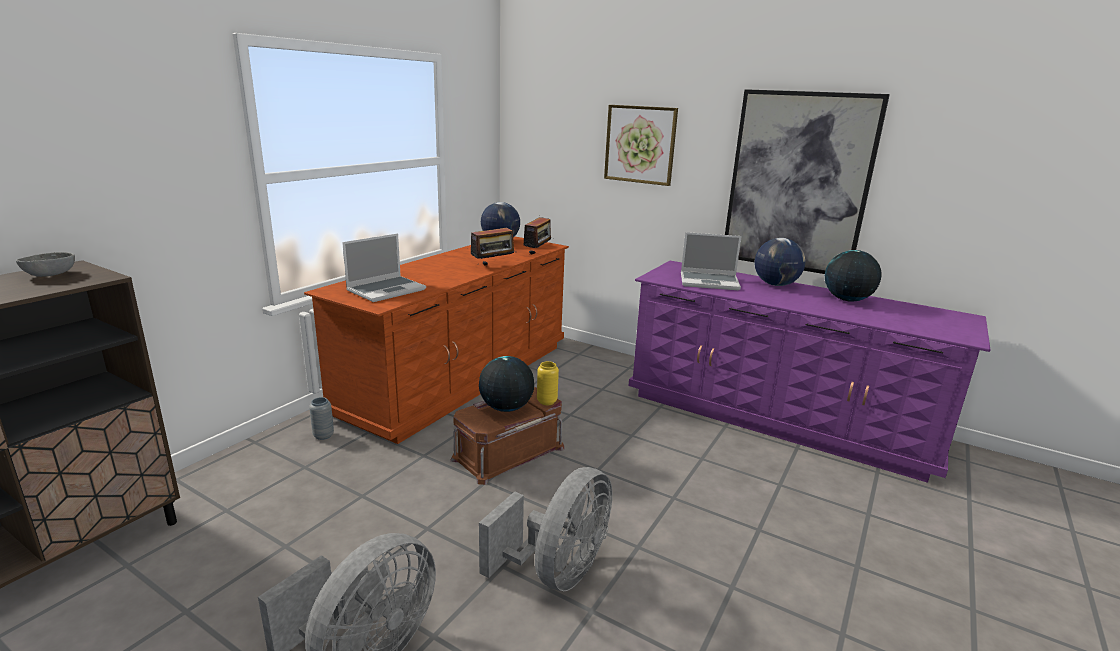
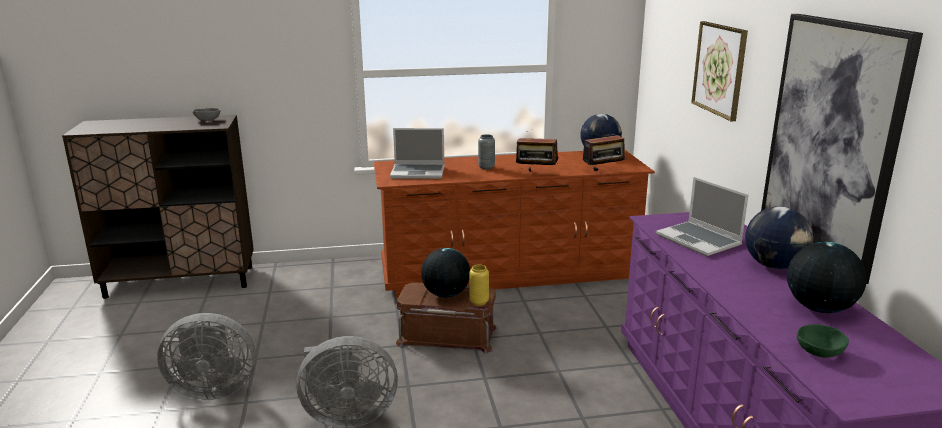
camera: 50 degrees right, 0 degrees up
grey vase [309,397,334,440] -> grey vase moved to [478,134,495,170]
none -> green bowl [797,324,849,357]

